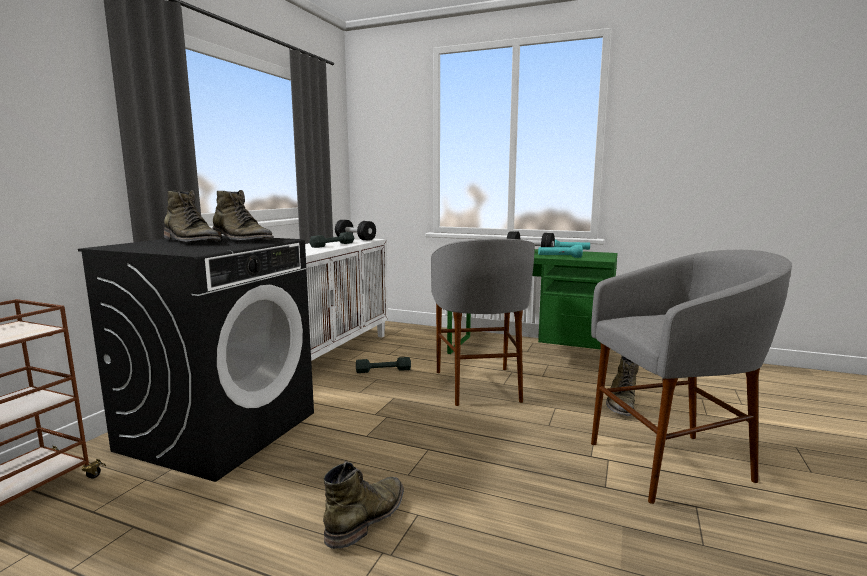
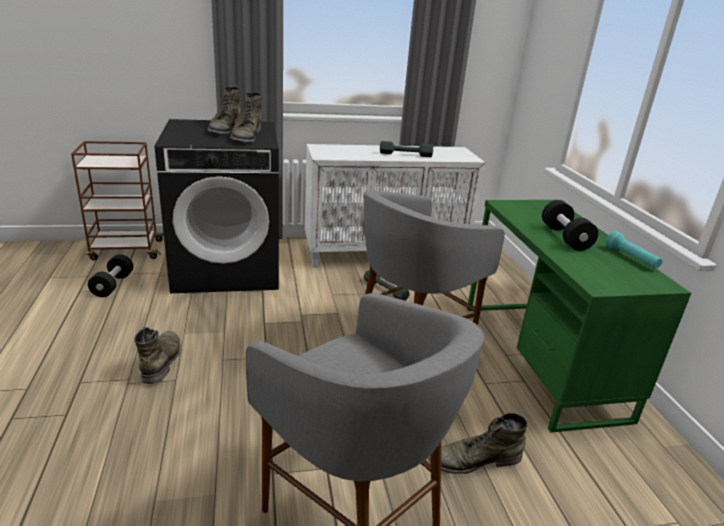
camera: 55 degrees right, 15 degrees up
green boot [323,461,404,549] -> green boot turned 90 degrees counterclockwise [134,327,181,384]
black dumbbell [335,220,376,241] -> black dumbbell moved to [88,254,133,297]
turquoise flashlight [538,245,583,258] -> none

